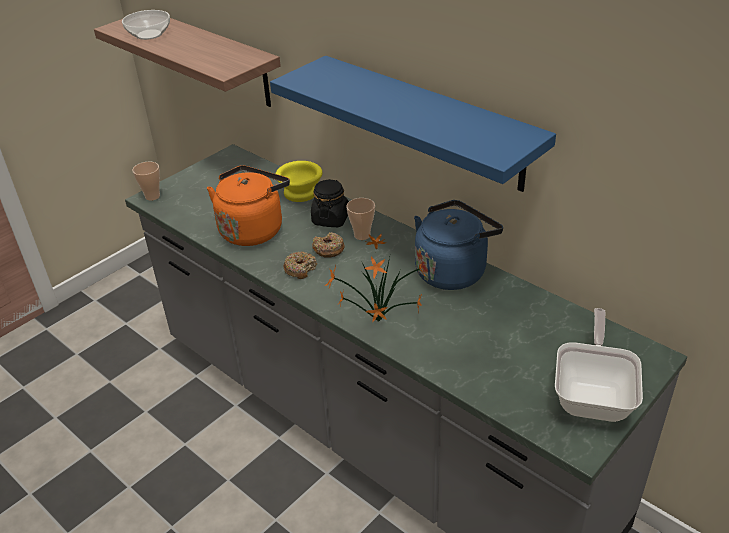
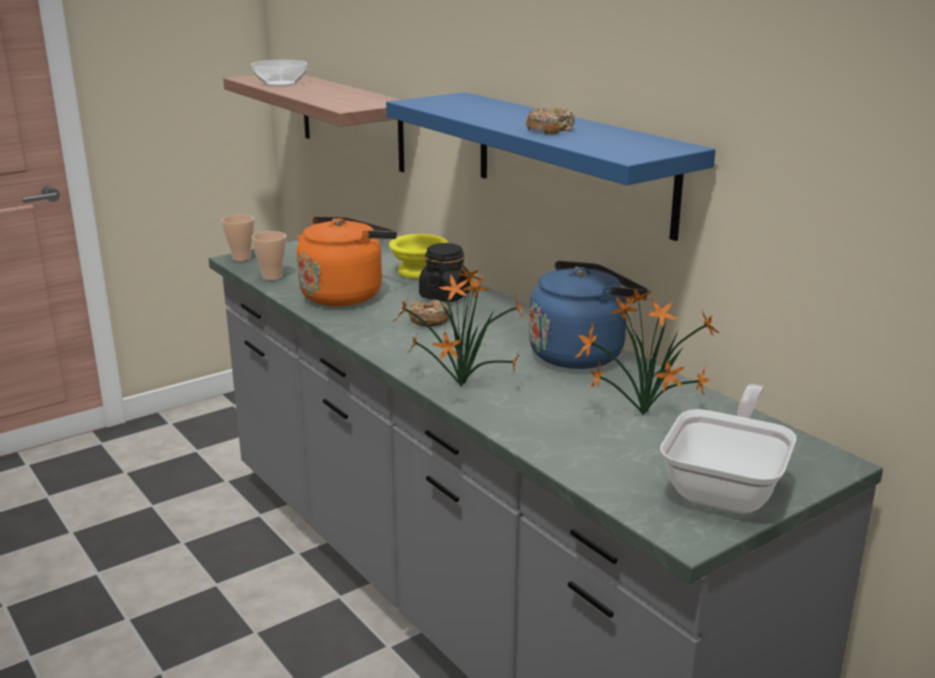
camera: 10 degrees right, 15 degrees down
donut [283,252,317,279] -> donut moved to [526,107,575,134]
cup [346,198,375,240] -> cup moved to [252,231,286,281]
none -> potted plant [575,288,720,415]

